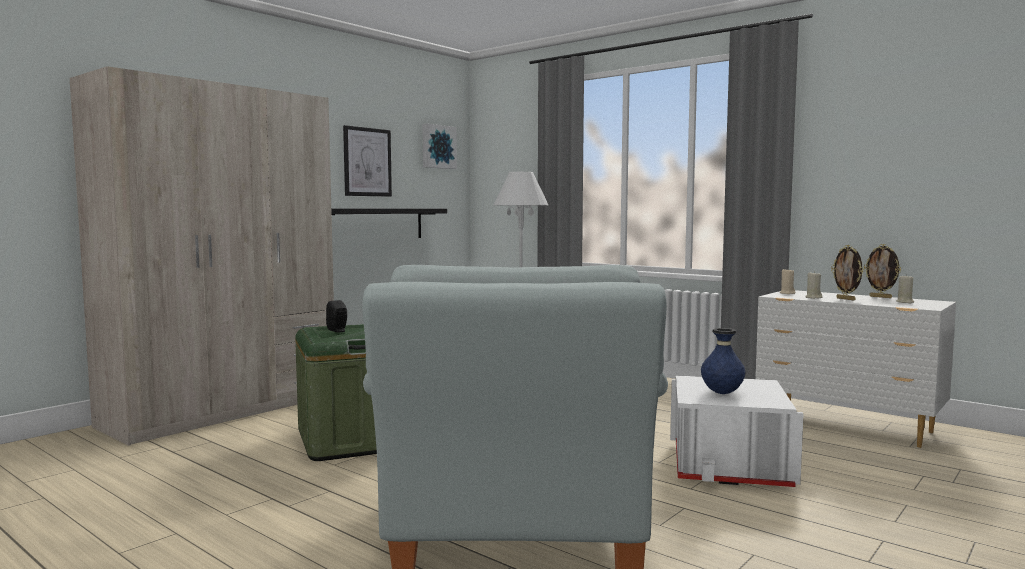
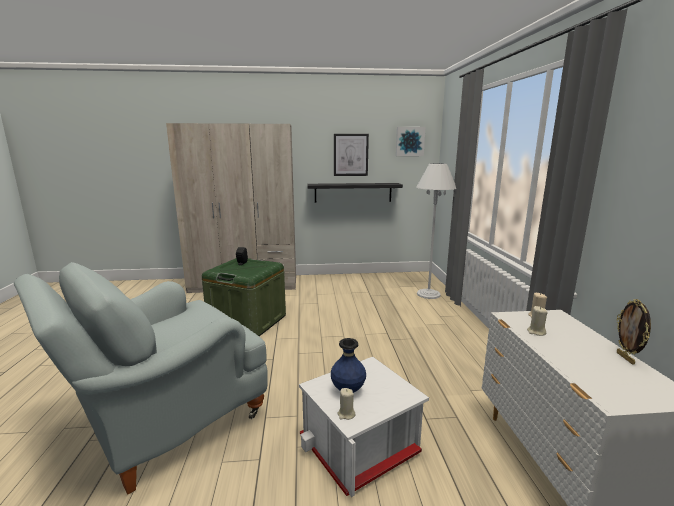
camera: 45 degrees right, 10 degrees up
picture frame [831,245,863,300] -> none
beige candle [896,274,914,303] -> beige candle moved to [338,388,356,420]

